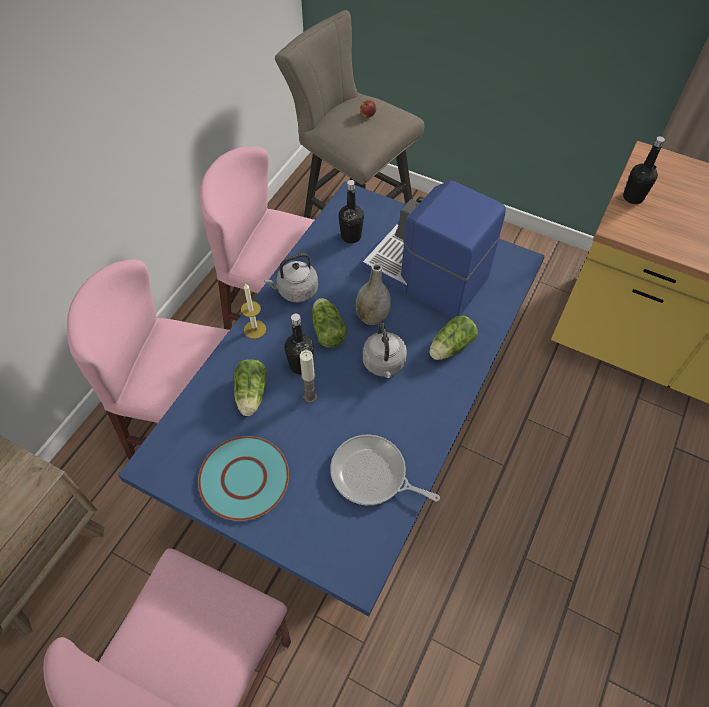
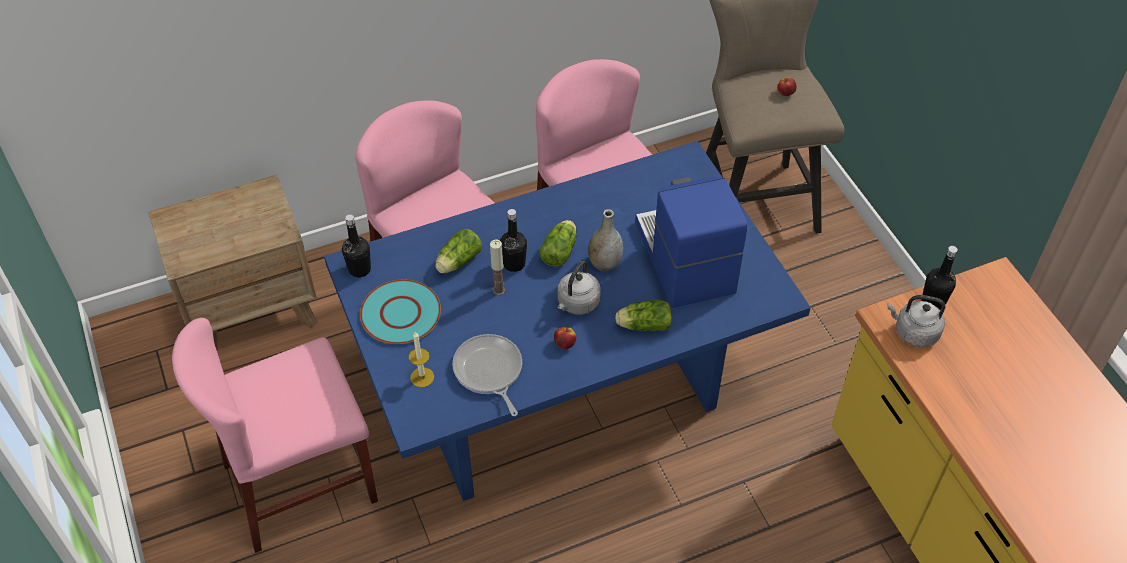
camera: 40 degrees right, 5 degrees down
candle [241,284,266,339] -> candle moved to [409,332,434,387]
grey kettle [264,253,318,303] -> grey kettle moved to [887,295,946,347]
black bottle [339,180,364,244] -> black bottle moved to [342,214,371,277]
none -> apple [554,327,576,349]

